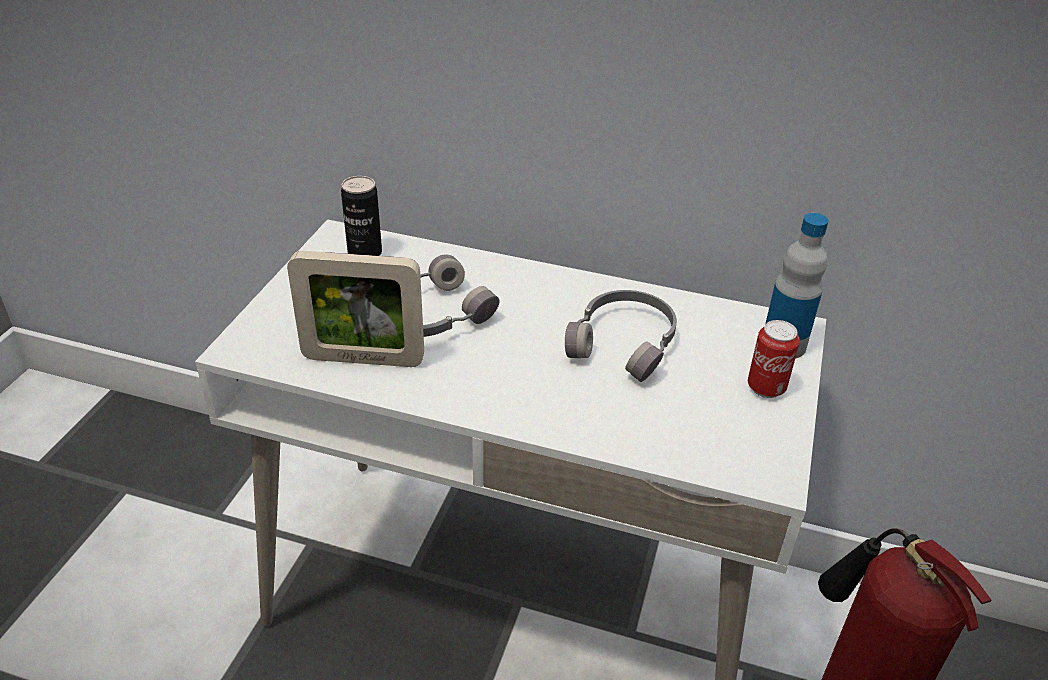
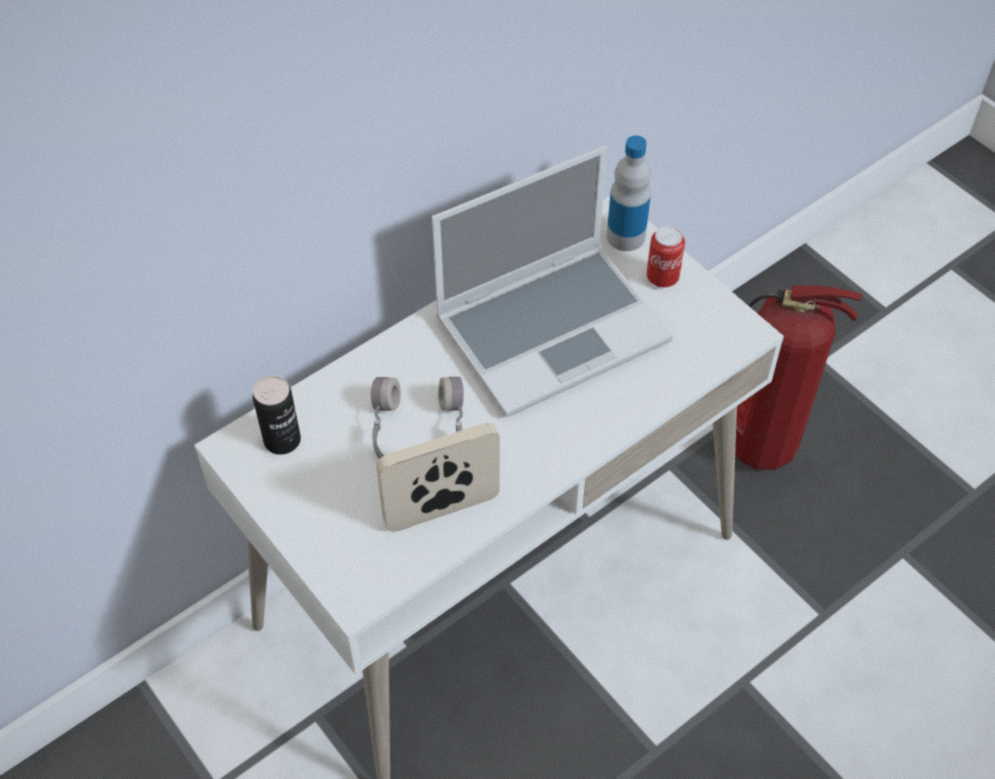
camera: 55 degrees left, 15 degrees up
picture frame [287,251,424,367] -> picture frame turned 150 degrees counterclockwise [376,423,500,532]
grey headphones [565,290,677,382] -> laptop [432,146,673,417]

